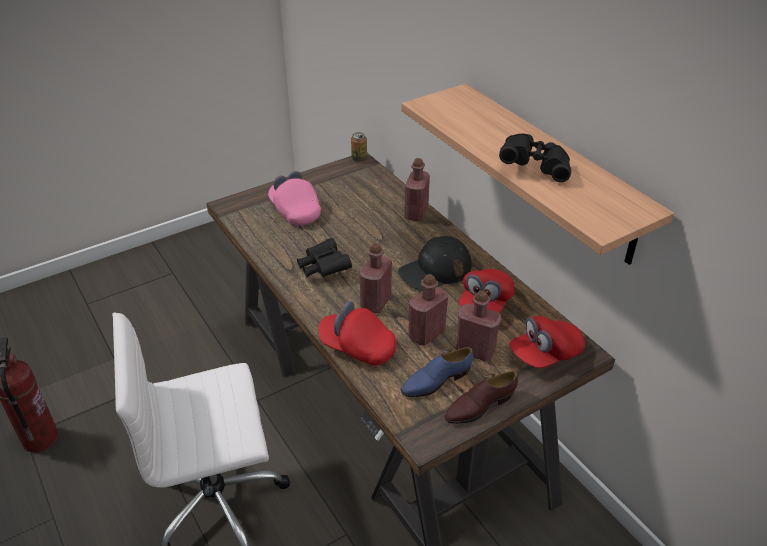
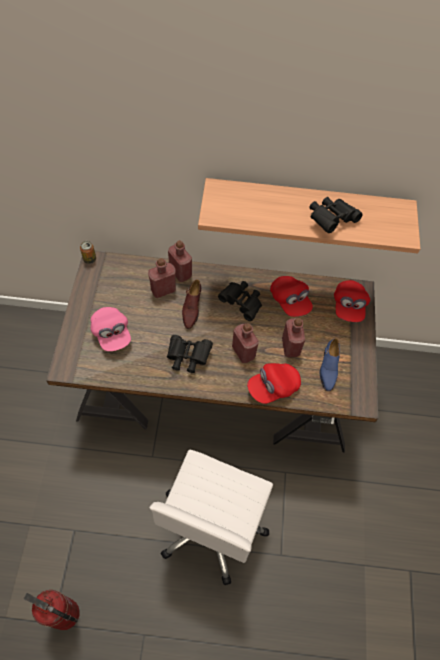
camera: 55 degrees left, 20 degrees up
pink cap [268,171,321,226] -> pink cap turned 120 degrees counterclockwise [91,307,131,351]
black cap [398,236,472,291] -> black binoculars [218,281,262,321]
brown shoe [444,371,518,424] -> brown shoe moved to [182,279,201,329]
red bottle [457,290,501,362] -> red bottle moved to [148,258,176,298]

